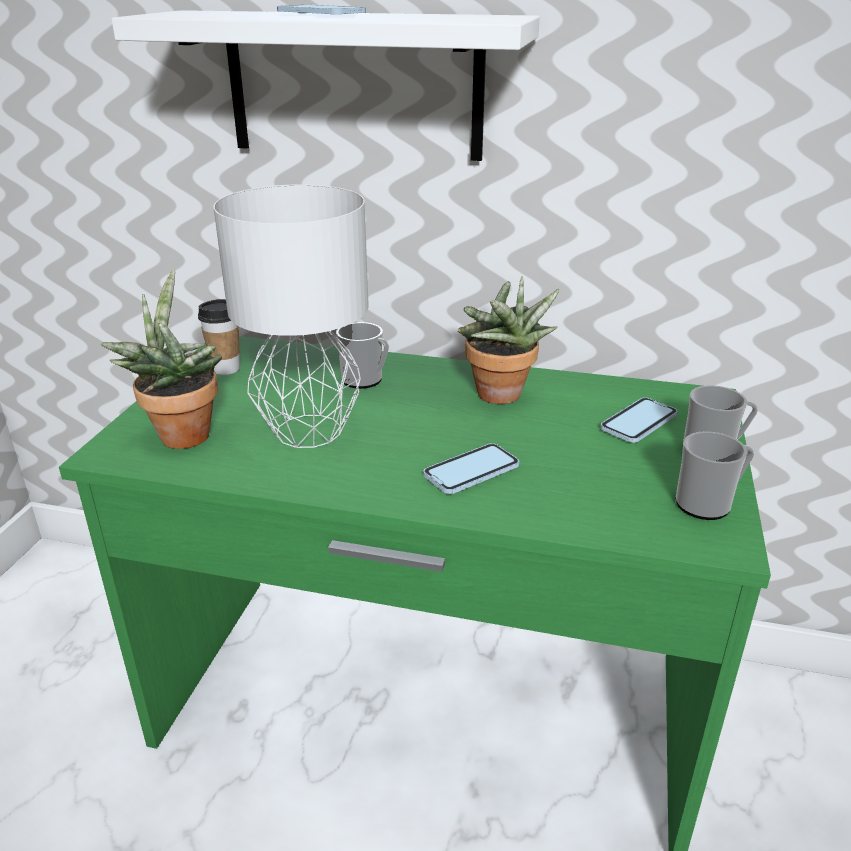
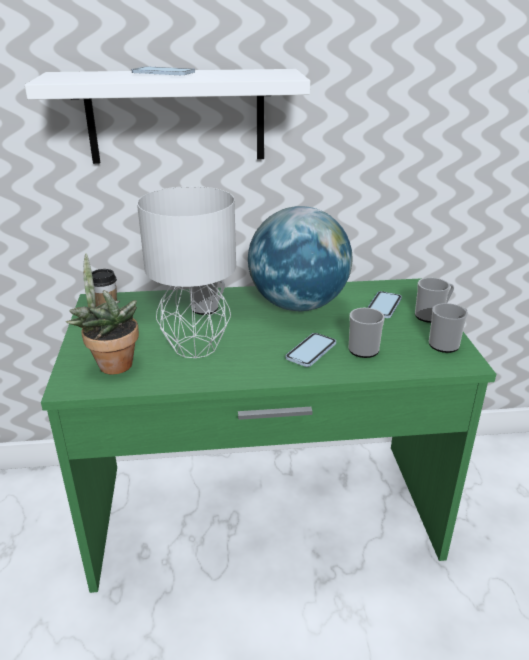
camera: 20 degrees left, 0 degrees up
potted plant [458,276,559,404] -> globe [248,206,353,312]
none -> mug [348,307,385,358]

